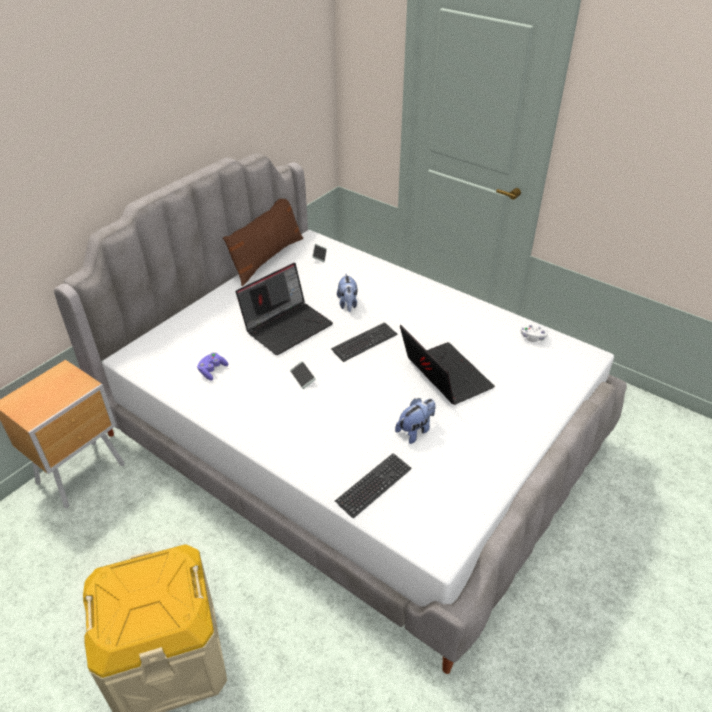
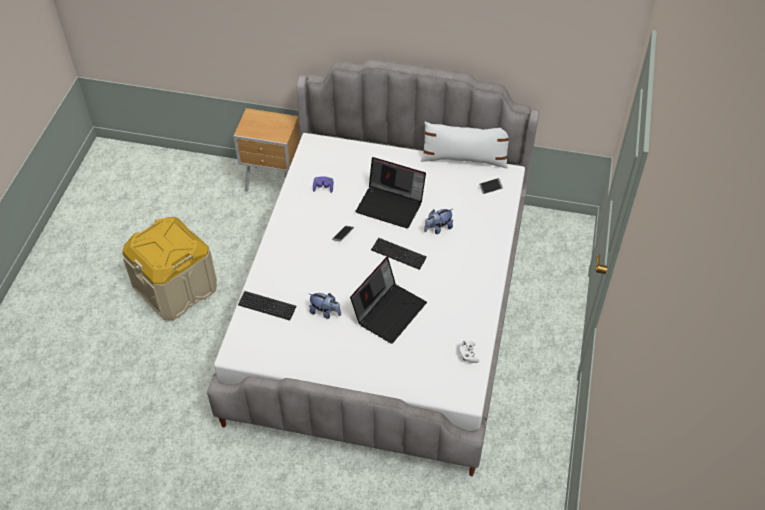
camera: 65 degrees right, 10 degrees up
brown pillow [223,199,304,286] -> white pillow [421,122,509,168]

